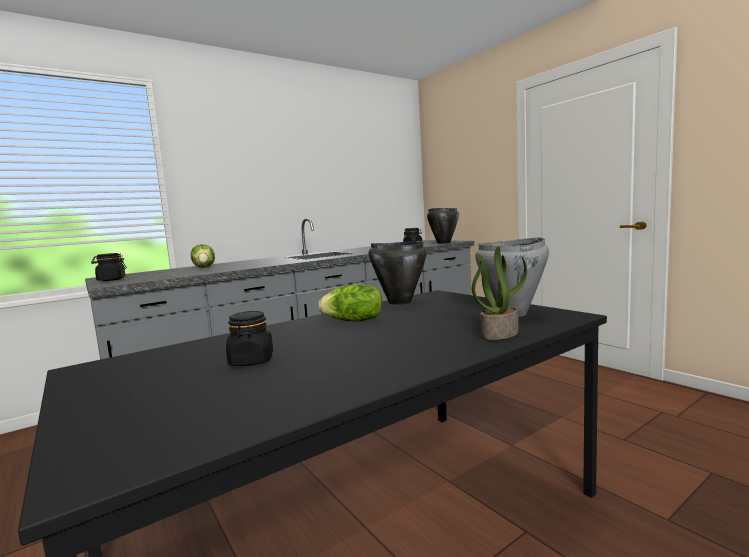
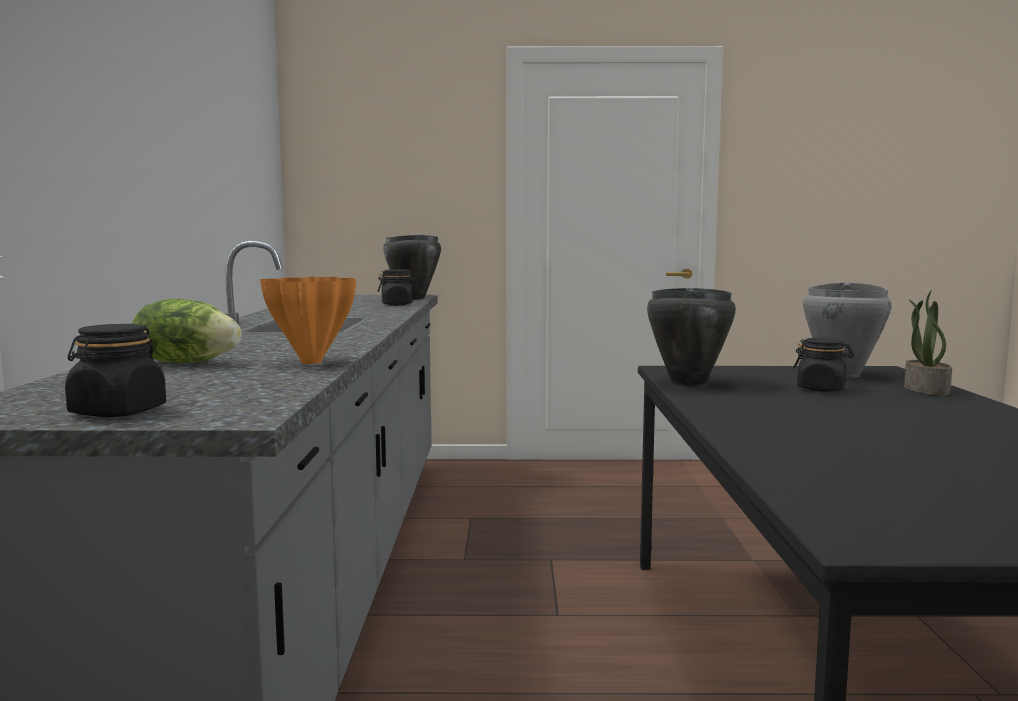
camera: 55 degrees left, 0 degrees up
black jar [226,311,273,366] -> black jar moved to [793,338,854,392]
lettuce [318,284,383,322] -> none
none -> orange vase [260,277,356,364]

